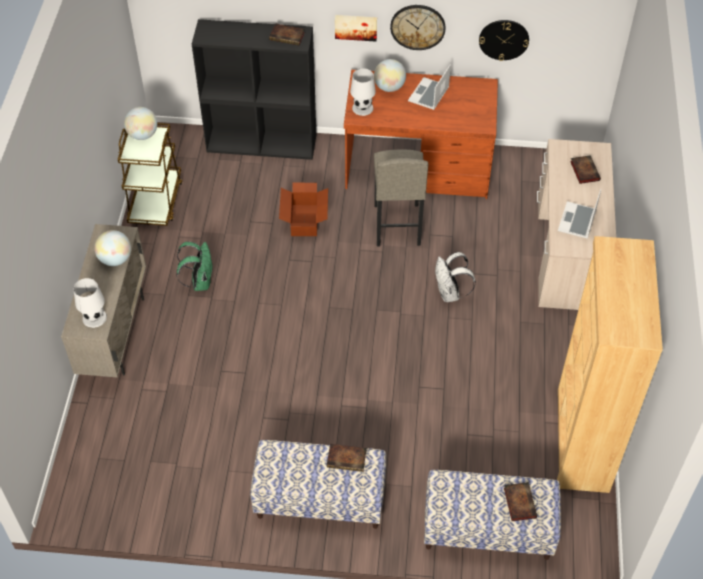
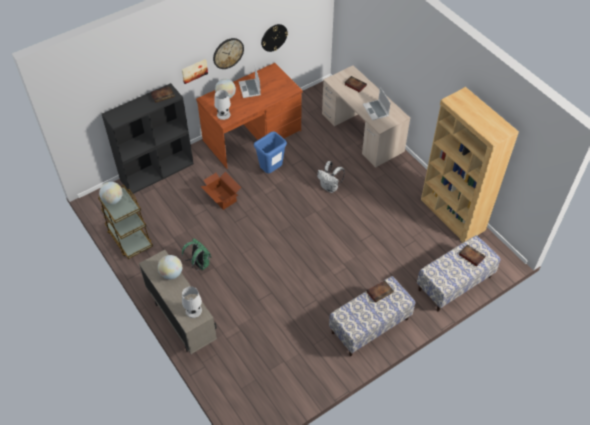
camera: 40 degrees left, 0 degrees up
grey stool [374,149,428,246] -> blue trash can [254,132,287,173]

